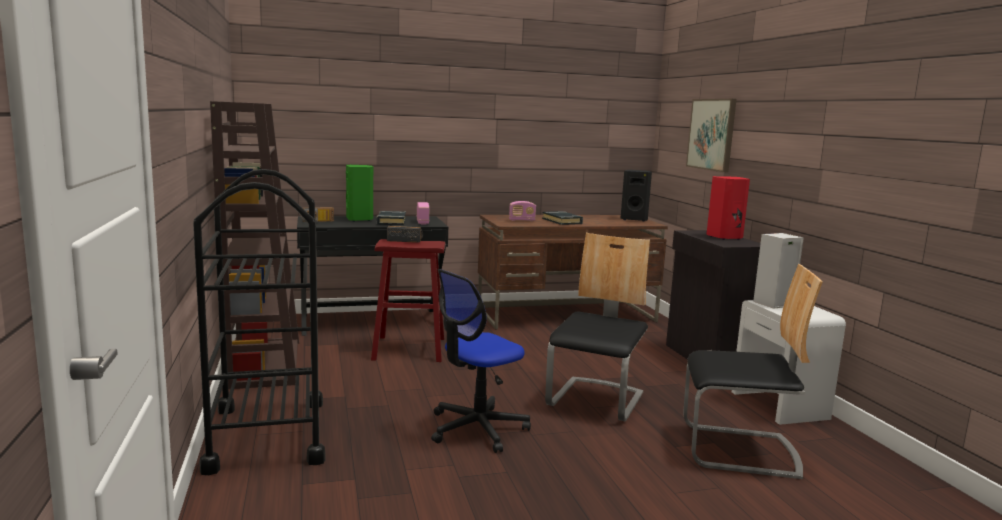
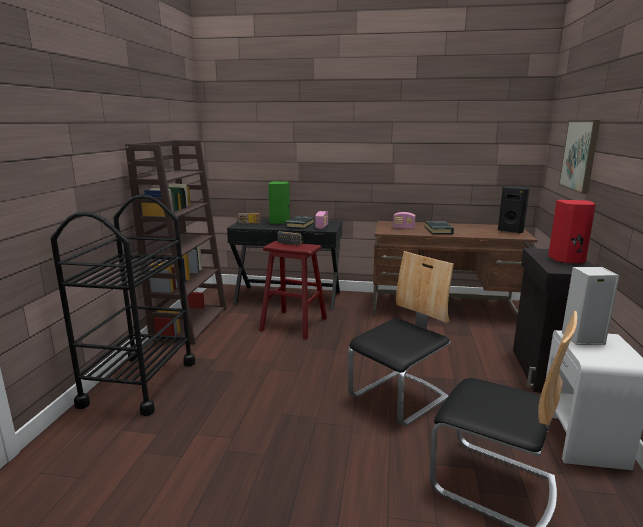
camera: 25 degrees right, 5 degrees up
office chair [431,269,531,453] -> none

